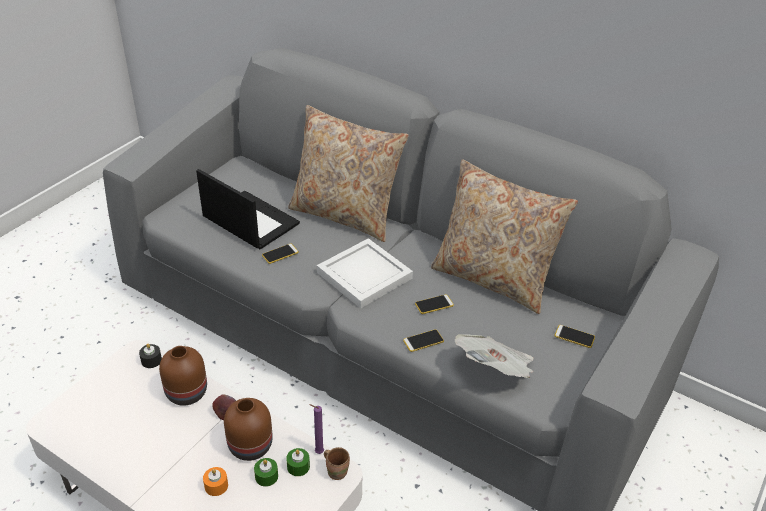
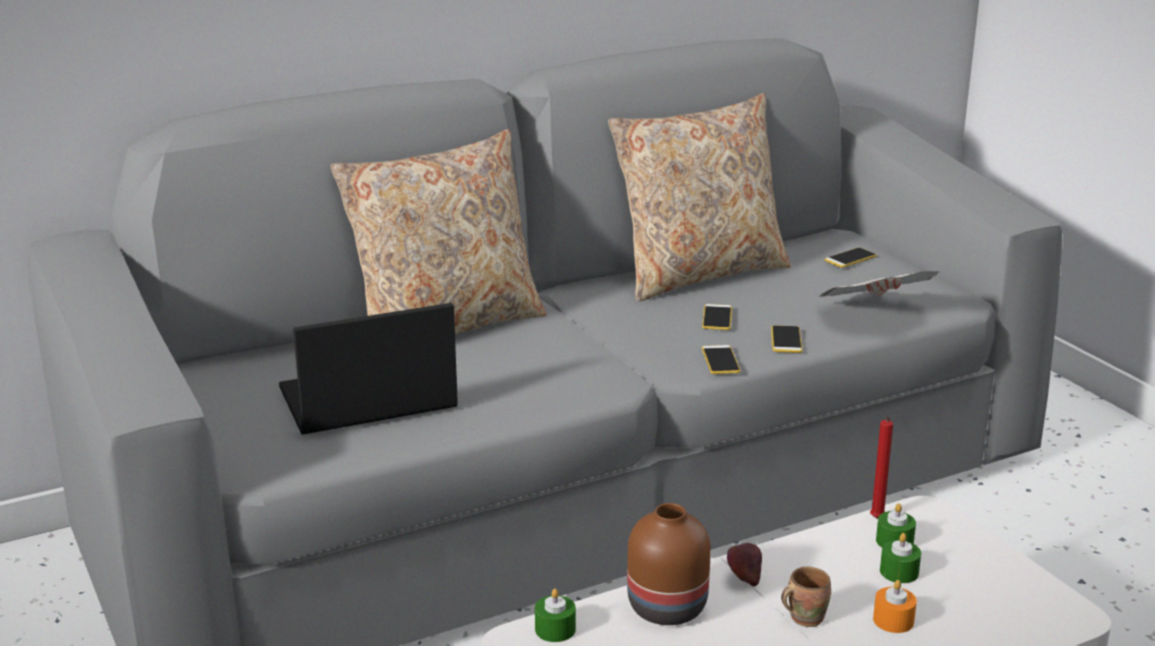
camera: 60 degrees left, 15 degrees down
black candle [139,344,162,368] -> green candle [535,589,576,642]
brown vase [224,398,273,461] -> none
phone [262,244,299,264] -> phone moved to [702,345,740,374]
purple candle [309,404,324,454] -> red candle [870,417,893,519]
white tray [317,238,413,309] -> none
brown mug [324,447,350,480] -> brown mug moved to [781,567,831,627]

